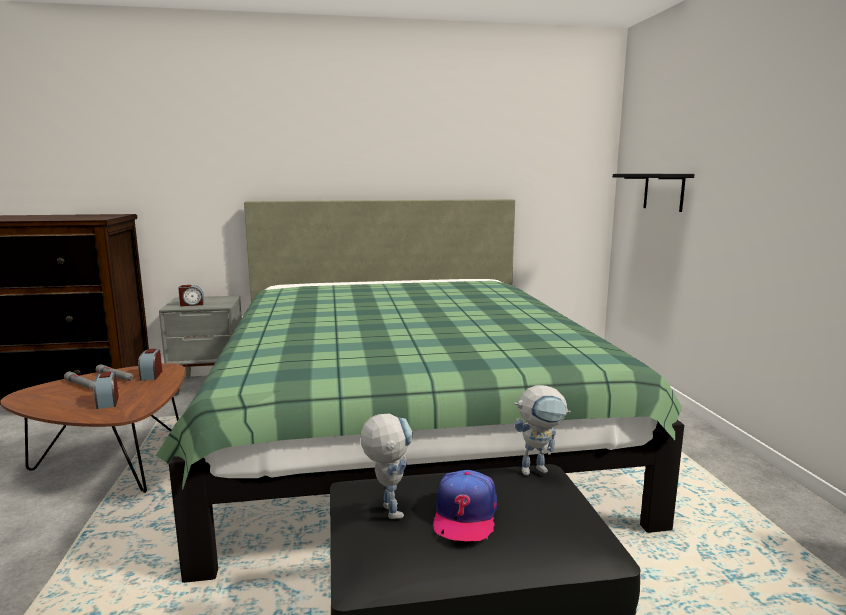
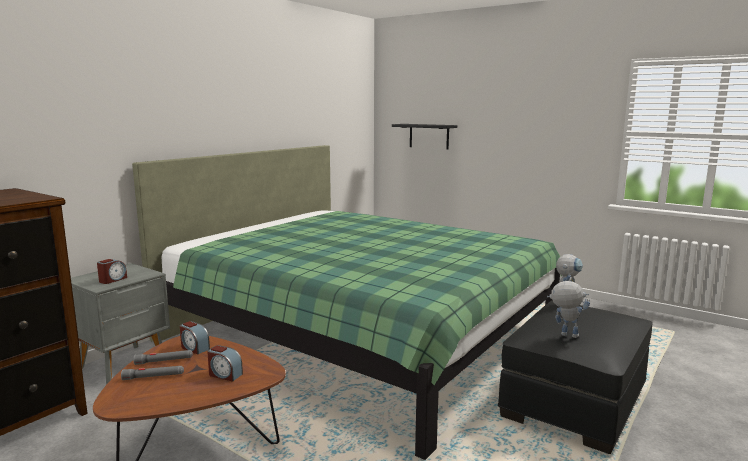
camera: 45 degrees left, 0 degrees up
cap [433,470,497,541] -> none

